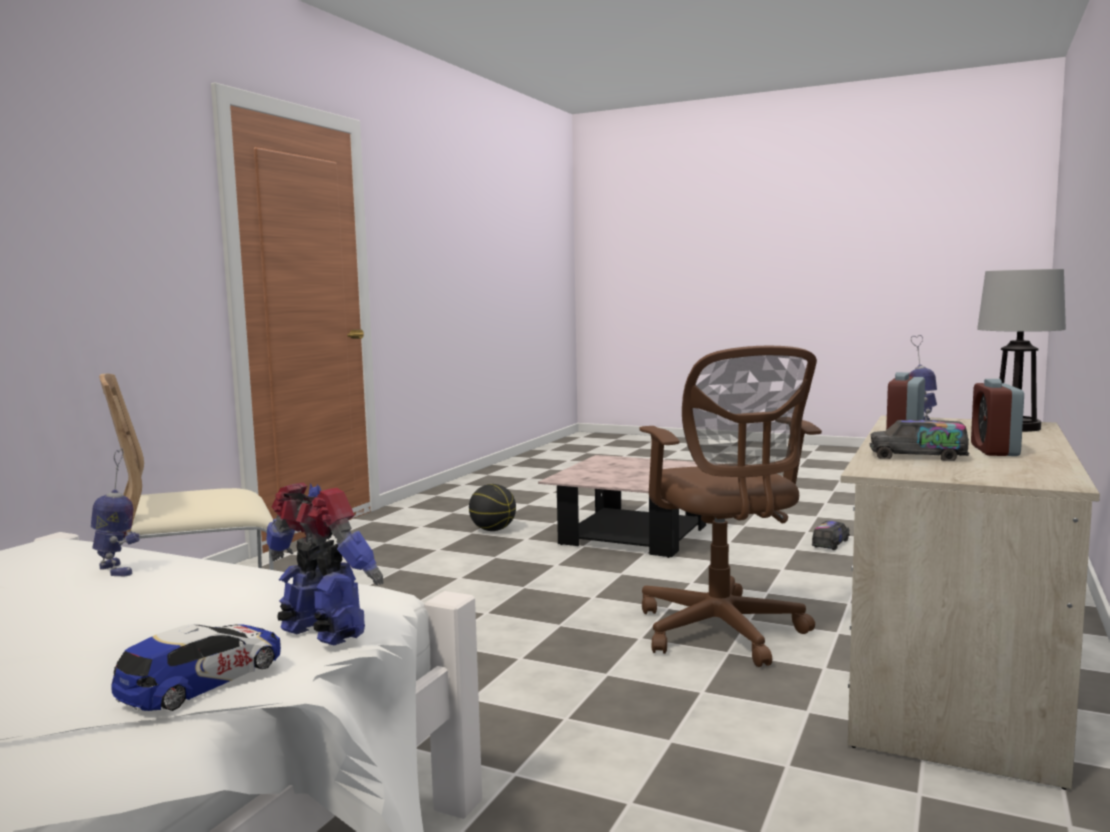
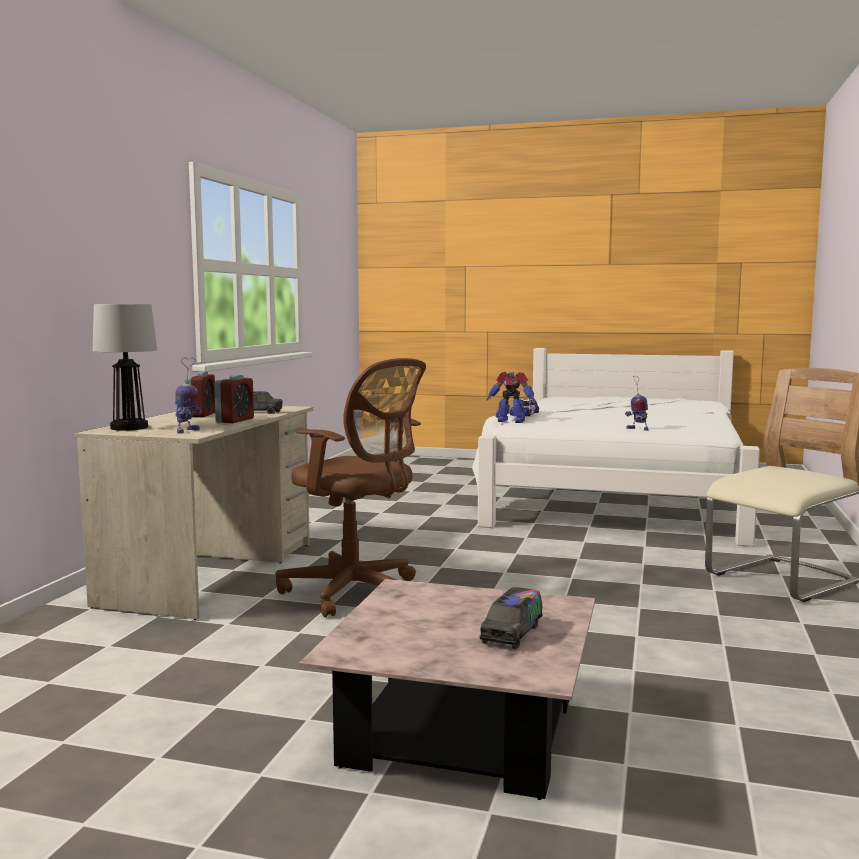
camera: 170 degrees right, 0 degrees up
basketball [469,484,516,531] -> none
brown office chair [639,346,822,667] -> brown office chair turned 150 degrees clockwise [276,358,426,617]
toy truck [812,521,850,550] -> toy truck moved to [479,587,543,649]

